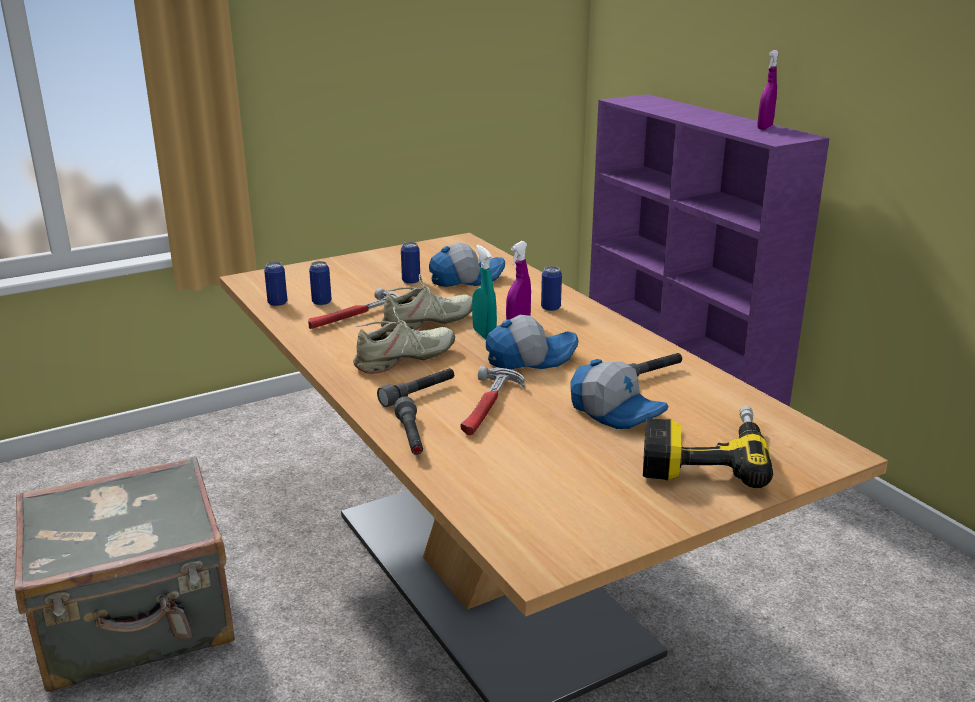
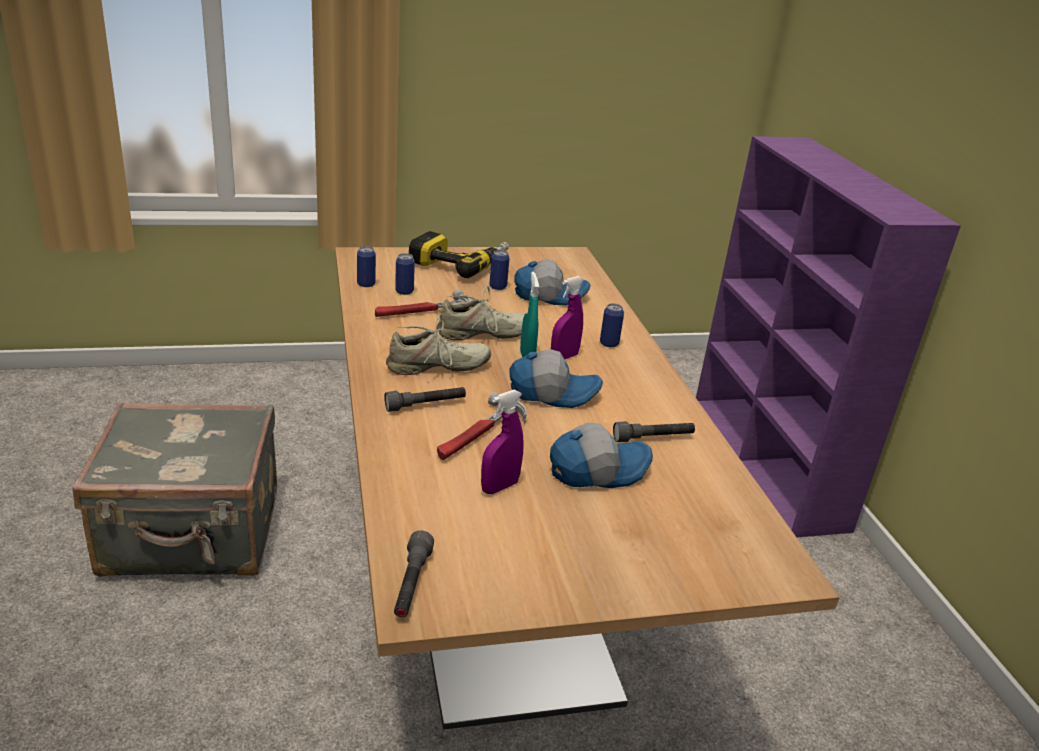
camera: 15 degrees right, 5 degrees up
grey flashlight [394,397,423,455] -> grey flashlight moved to [394,531,434,617]
cap [570,359,669,429] -> cap turned 75 degrees counterclockwise [550,423,653,488]
power drill [643,406,773,488] -> power drill moved to [409,231,509,278]
purple spray bottle [757,50,779,130] -> purple spray bottle moved to [481,390,523,494]

